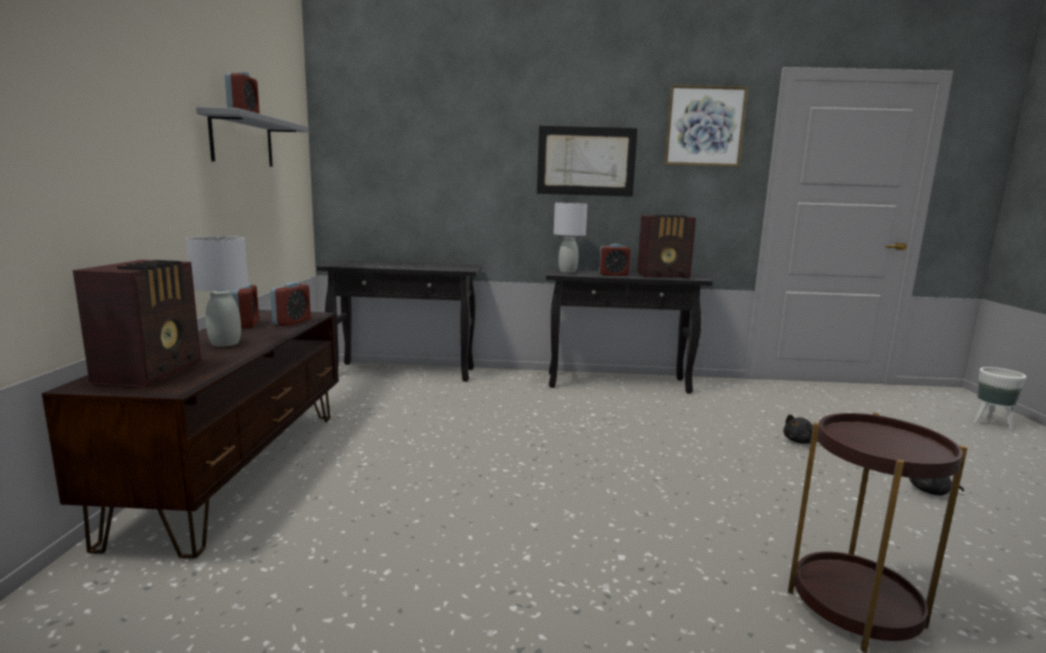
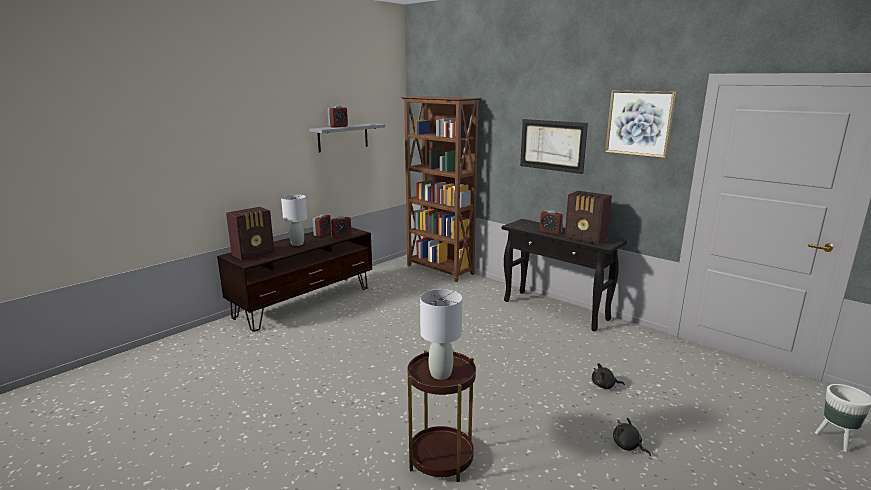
camera: 40 degrees right, 5 degrees up
black console table [317,260,482,382] -> brown bookcase [401,96,481,282]
grey table lamp [554,203,588,272] -> grey table lamp moved to [420,289,462,380]

